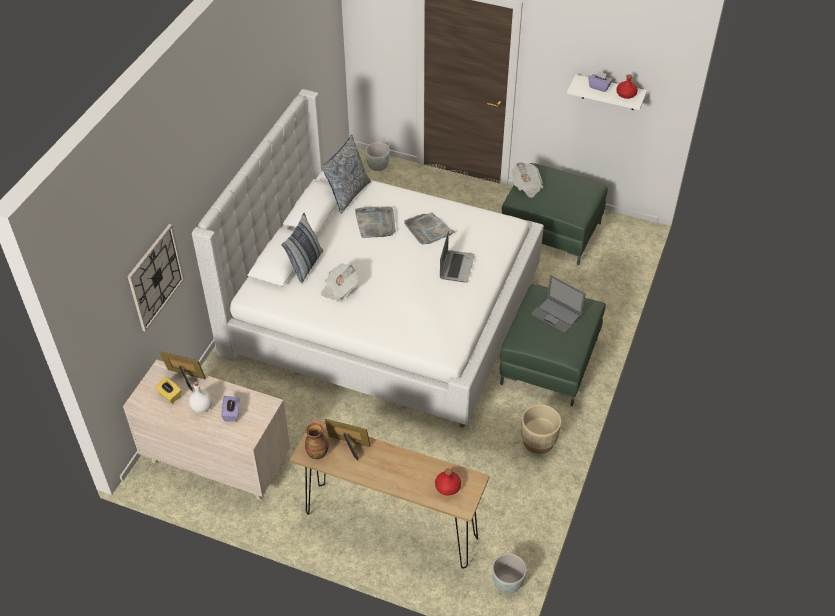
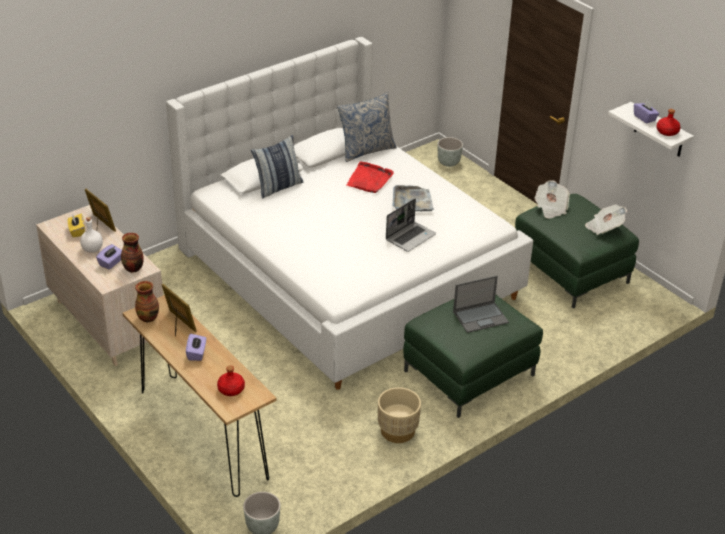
camera: 30 degrees right, 10 degrees down
wall clock [127,224,185,332] -> none
newspaper [321,263,359,302] -> newspaper moved to [585,204,627,235]
grey tray [355,206,396,238] -> red tray [347,162,394,193]
laptop [531,275,586,333] -> laptop turned 90 degrees counterclockwise [453,276,509,333]
none -> vase [121,233,144,273]
none -> purple tissue box [186,334,206,361]

